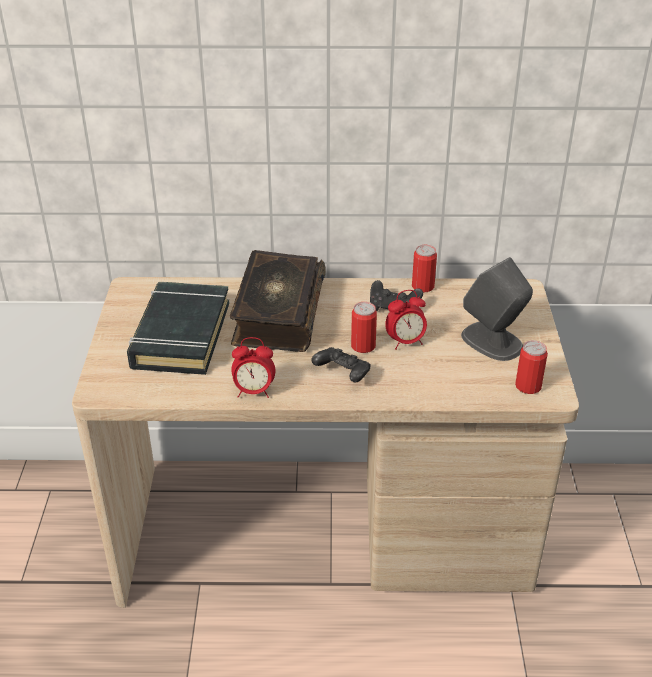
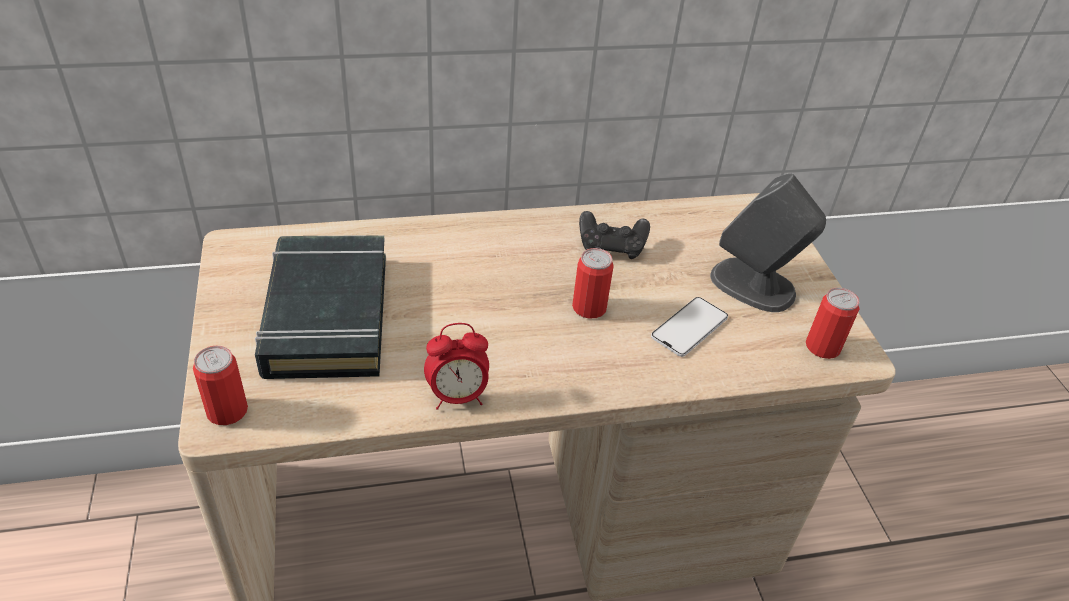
camera: 15 degrees left, 5 degrees up
book [230,250,326,352] -> none
black game controller [311,347,370,383] -> none
alarm clock [385,290,427,350] -> none
can [412,245,437,293] -> can moved to [193,346,248,425]
none -> phone [651,297,728,357]

